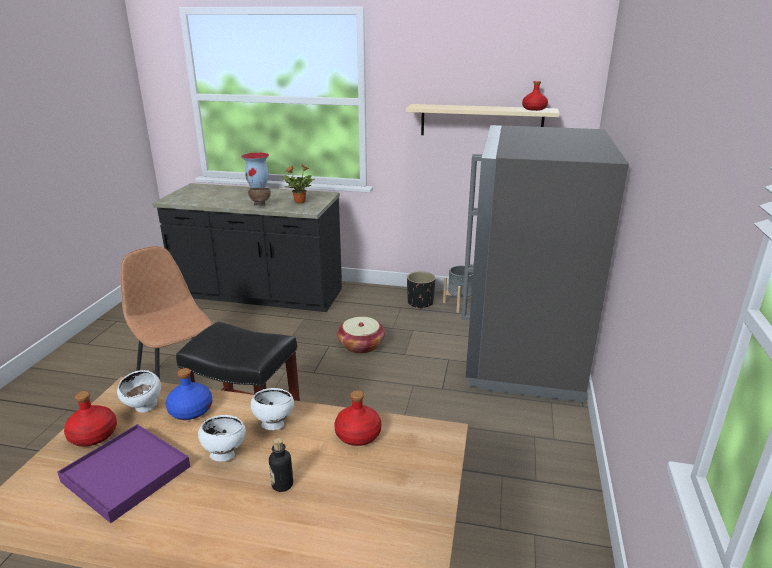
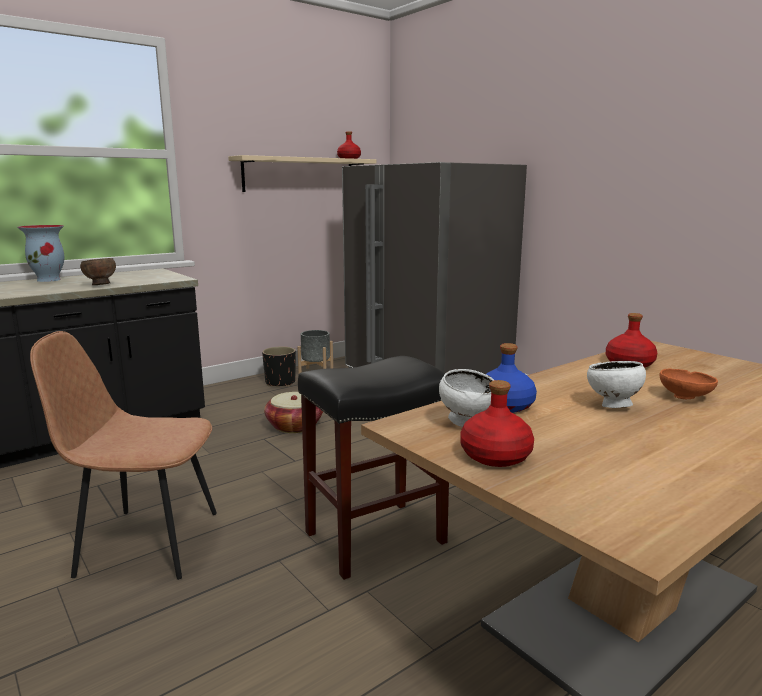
camera: 50 degrees left, 10 degrees down
purple tray [57,424,190,523] -> none
white bowl [251,388,294,430] -> none
bottle [269,438,293,492] -> orange bowl [659,369,718,399]
potted plant [282,164,315,204] -> none

